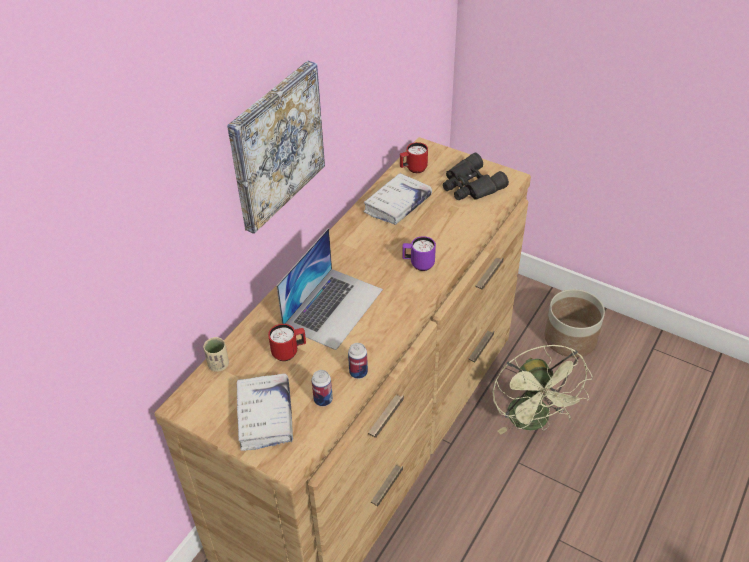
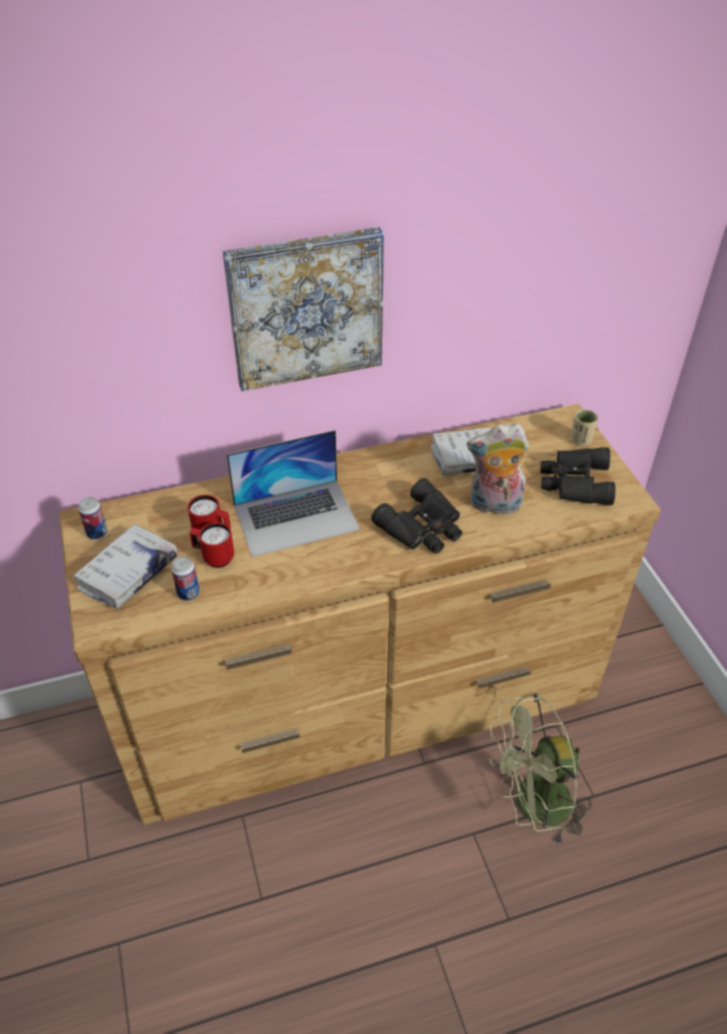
camera: 40 degrees right, 0 degrees up
beige cup [203,337,229,372] -> beige cup moved to [570,409,598,446]
can [348,343,368,379] -> can moved to [78,497,107,539]
red mug [400,142,428,173] -> red mug moved to [190,522,234,568]
purple mug [402,236,436,271] -> black binoculars [371,478,462,554]
green fan [492,345,593,435] -> green fan turned 45 degrees clockwise [490,693,591,847]
planter [545,289,605,357] -> none
none -> plush toy [467,423,529,514]

